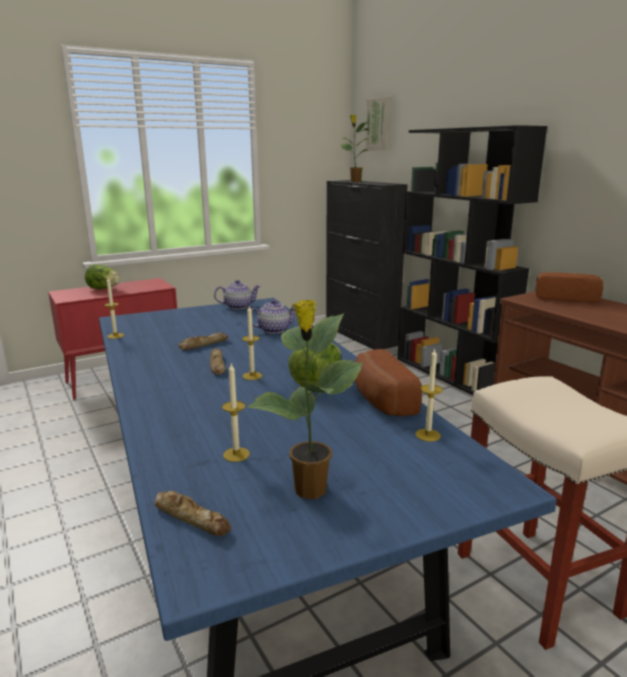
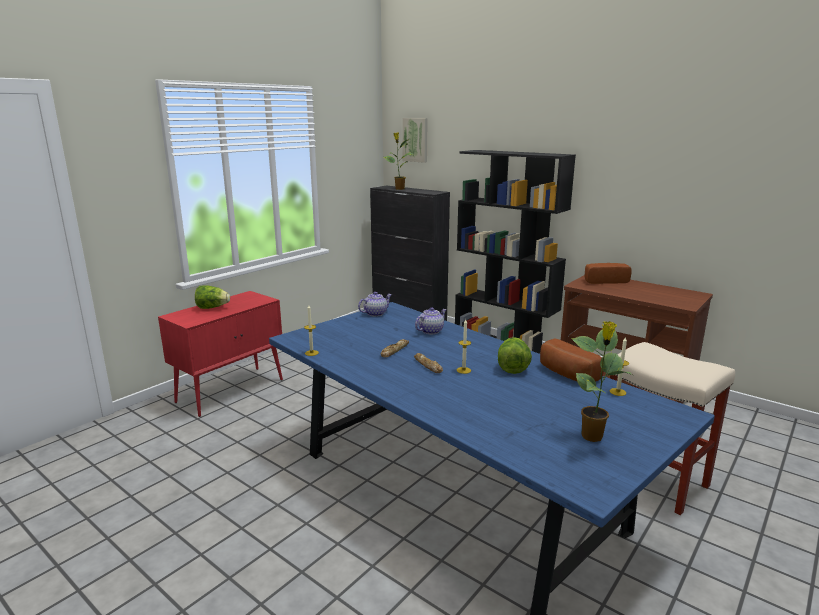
camera: 20 degrees left, 0 degrees up
bread [154,491,231,536] -> none
candle [222,364,250,462] -> none

